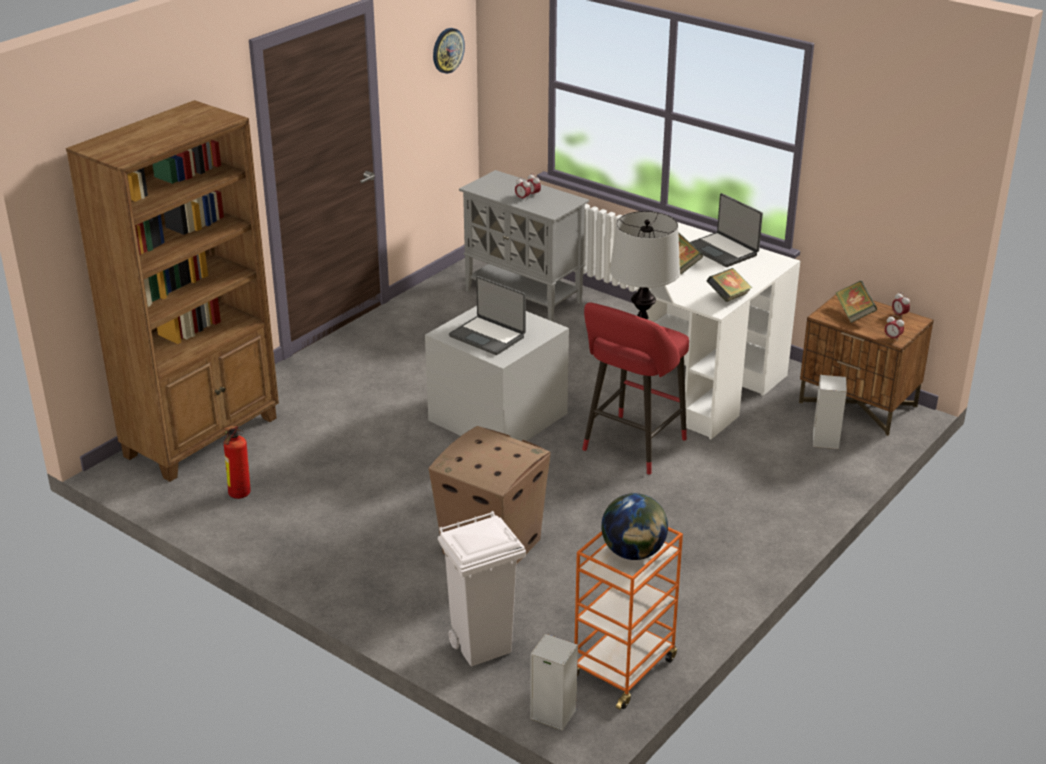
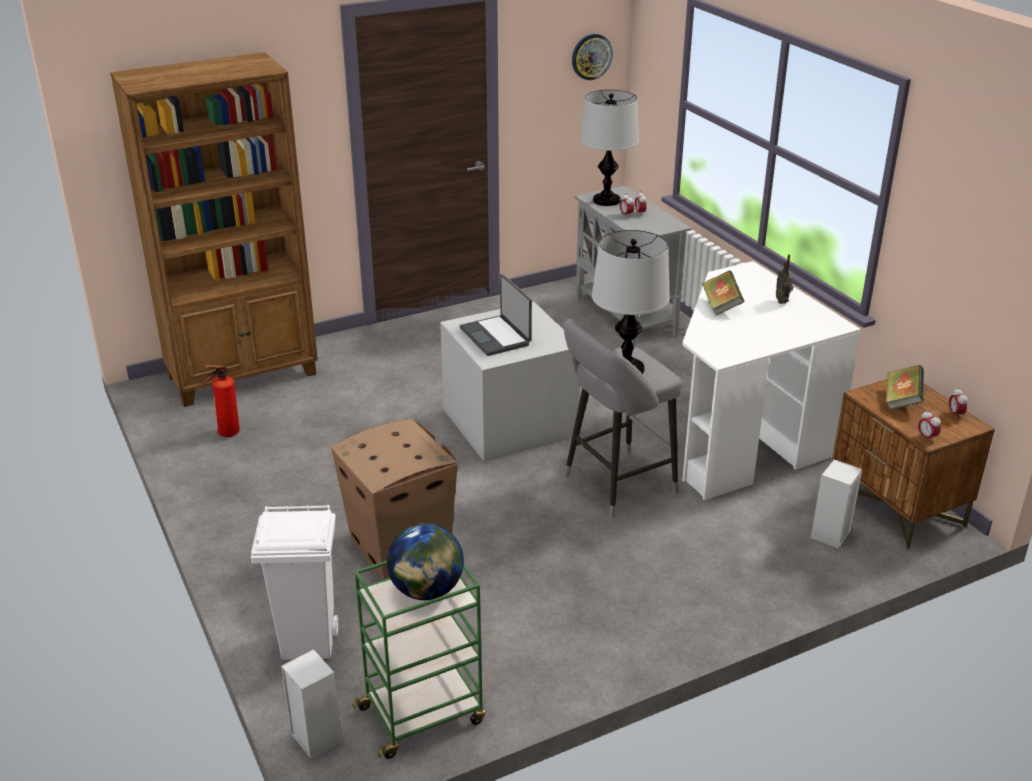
camera: 25 degrees right, 0 degrees up
orange cart [575,527,683,710] -> green cart [352,561,485,759]
red stool [582,303,689,475] -> grey stool [563,319,681,519]
laptop [690,193,763,267] -> radio [776,254,794,304]
book [707,268,752,302] -> none
none -> table lamp [580,90,639,206]

